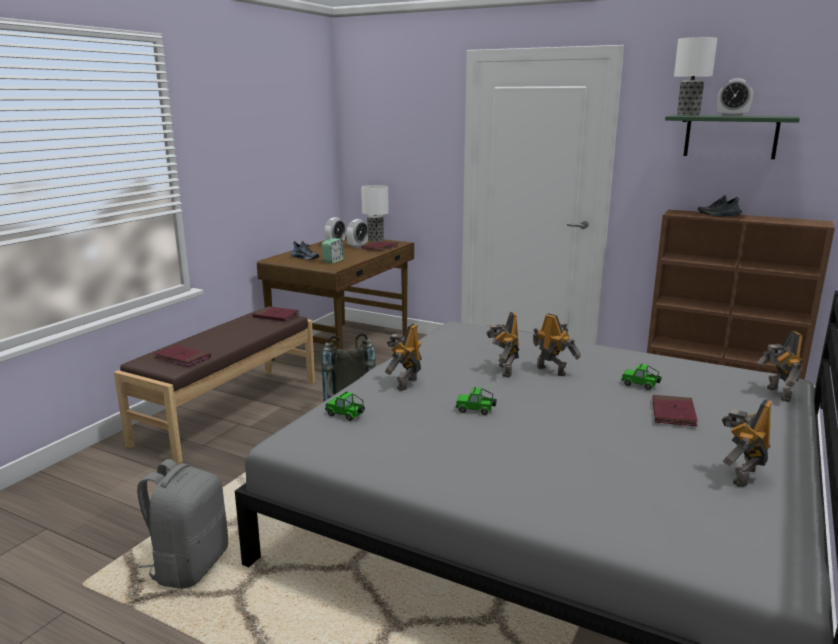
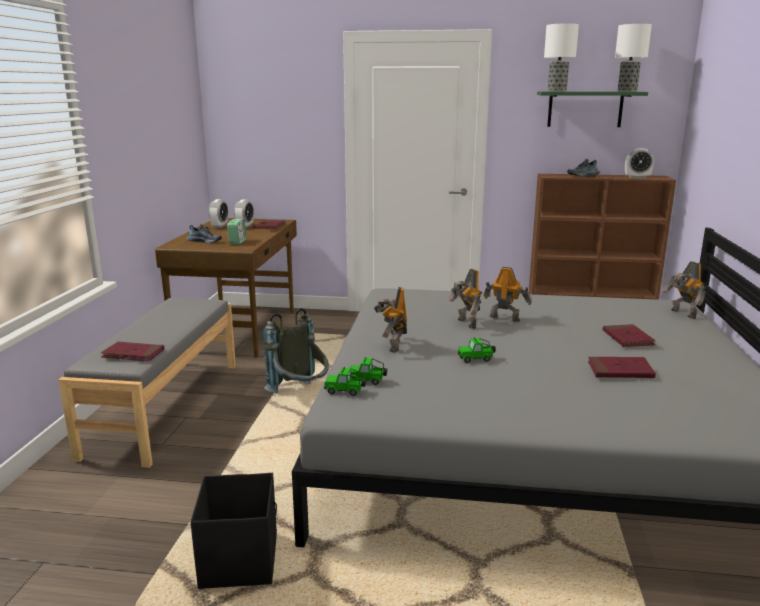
camera: 20 degrees left, 0 degrees up
brown bench [114,309,315,464] -> grey bench [58,298,236,468]
grey backpack [137,459,228,589] -> black storage box [190,473,277,589]
red book [253,306,300,322] -> red book moved to [588,357,656,378]
table lamp [361,185,389,242] -> table lamp moved to [615,24,652,91]
toy car [621,364,662,390] -> toy car moved to [324,367,366,396]
alarm clock [717,79,753,117] -> alarm clock moved to [625,148,654,178]
toy robot [722,399,772,487] -> none

